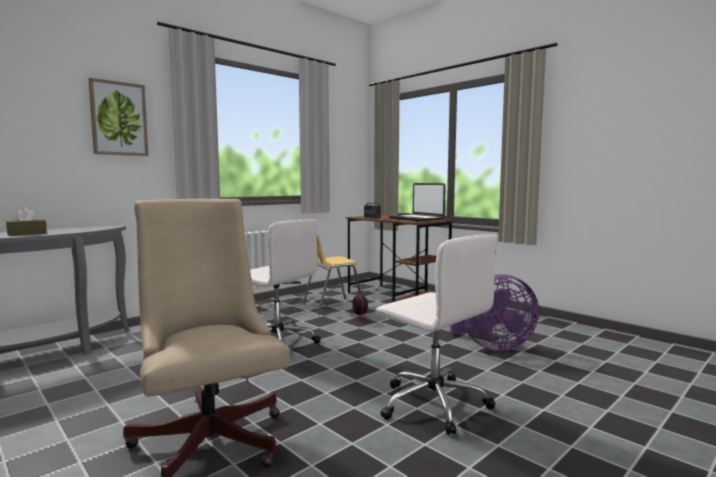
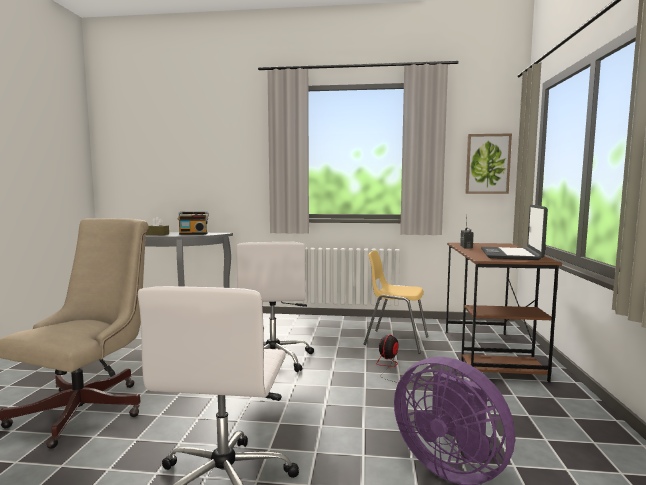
camera: 50 degrees right, 0 degrees up
picture [88,78,149,156] -> picture moved to [465,133,512,194]
none -> radio [178,212,209,235]

